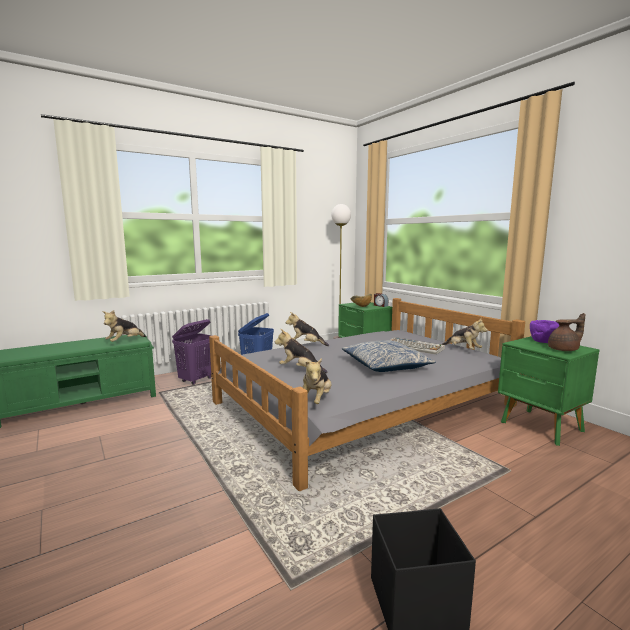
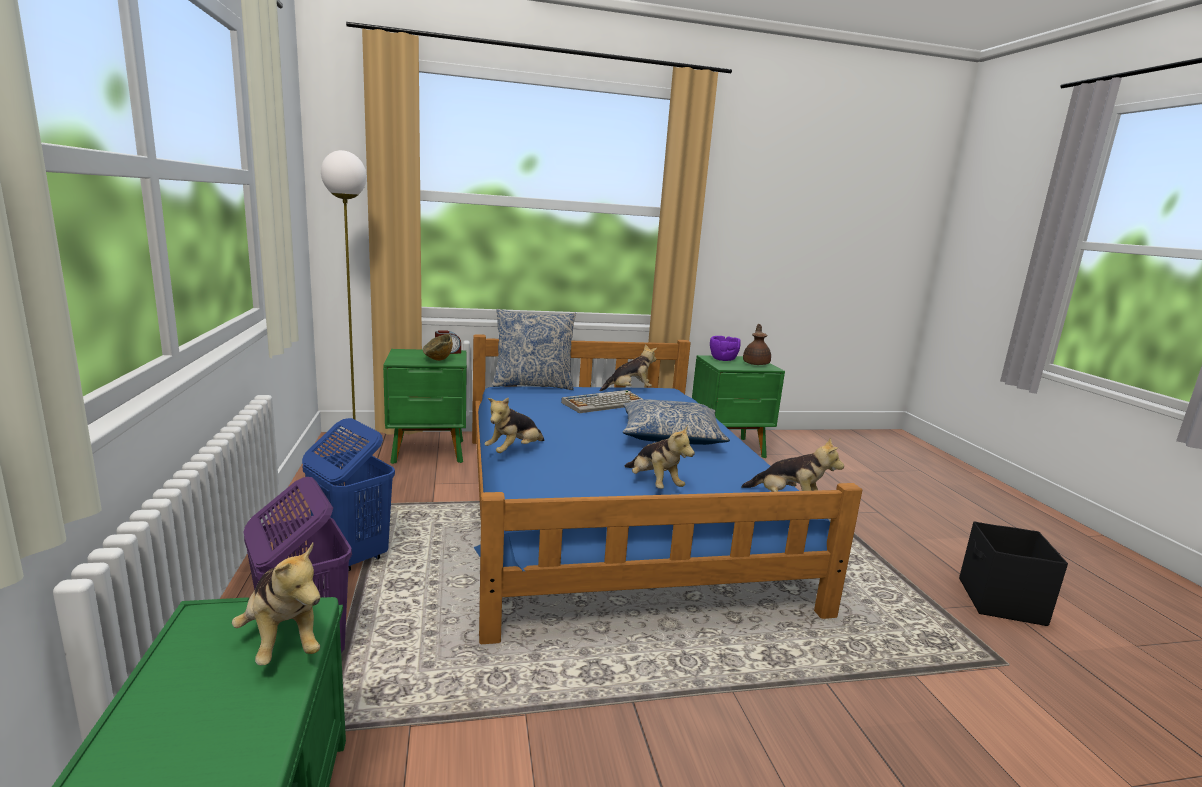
camera: 70 degrees left, 5 degrees up
grey bed [209,298,525,491] -> blue bed [472,334,862,644]
plush toy [275,329,328,373] -> plush toy turned 75 degrees counterclockwise [625,425,695,489]
none -> pillow [492,309,576,390]

